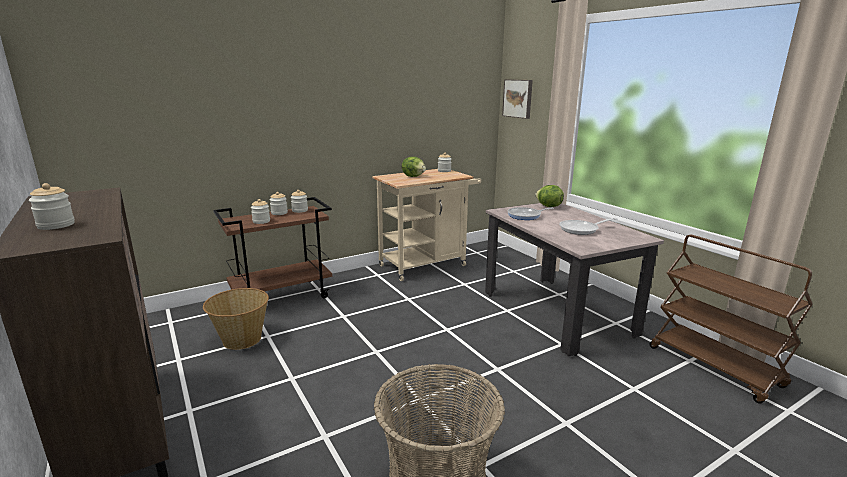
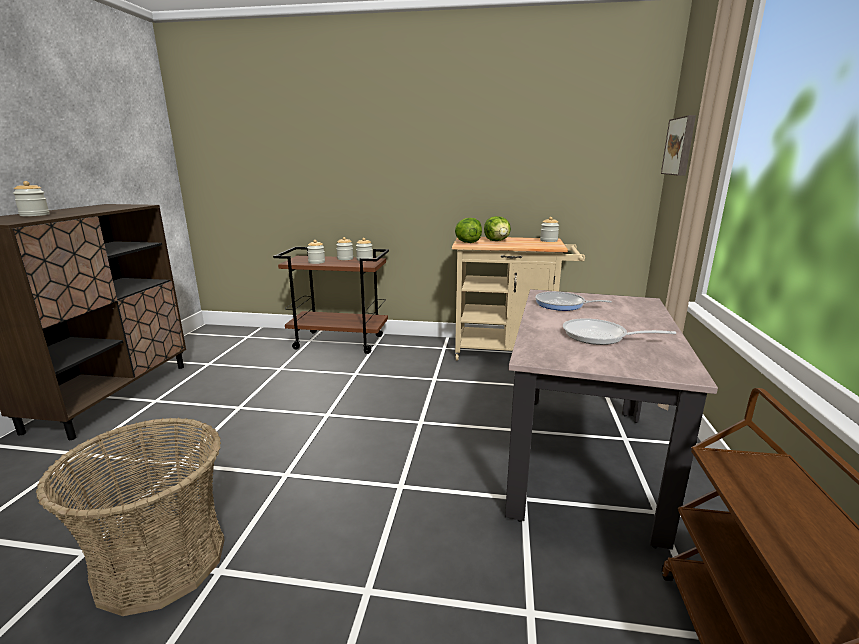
camera: 40 degrees right, 0 degrees up
basket [203,288,269,350] -> none
lettuce [535,185,564,207] -> lettuce moved to [455,218,482,243]

